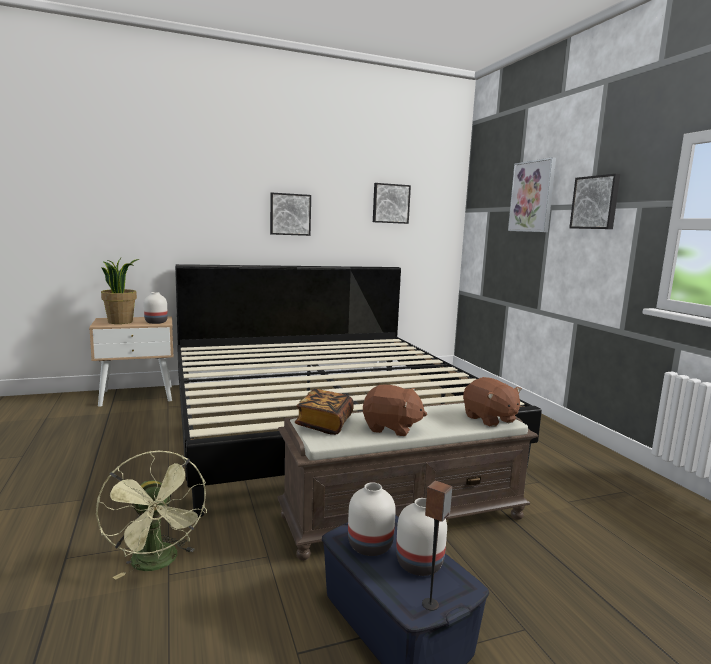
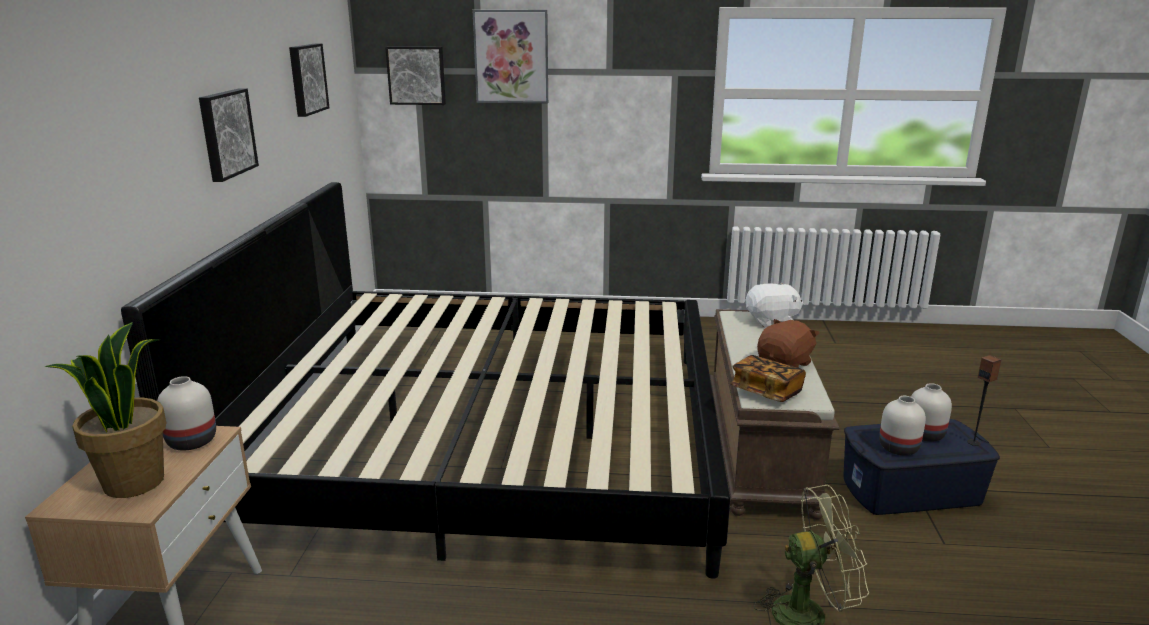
camera: 65 degrees left, 10 degrees up
brown plush toy [463,377,522,427] -> white plush toy [746,283,803,328]
picture [569,174,620,229] -> picture moved to [385,46,446,105]

